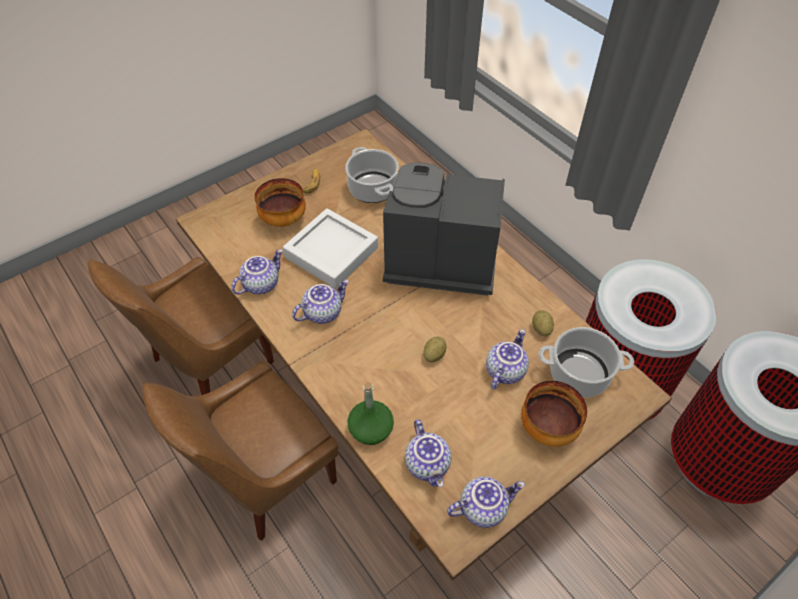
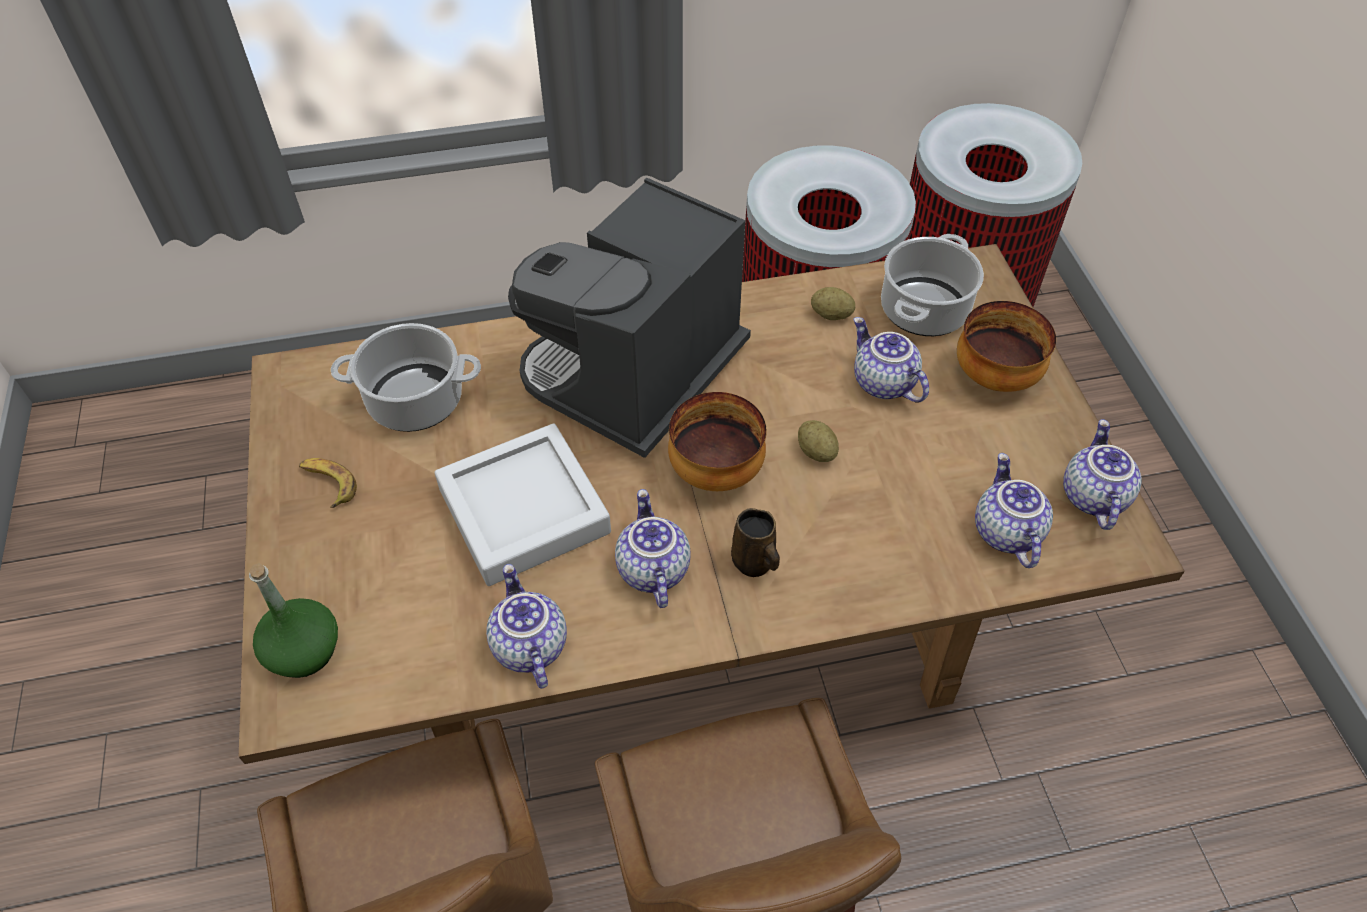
camera: 65 degrees left, 0 degrees up
bowl [255,178,306,227] -> bowl moved to [668,392,767,491]
green bottle [348,382,394,445] -> green bottle moved to [249,563,338,678]
teapot [405,420,451,487] -> teapot turned 105 degrees counterclockwise [975,453,1053,568]
none -> brown mug [731,508,780,577]

